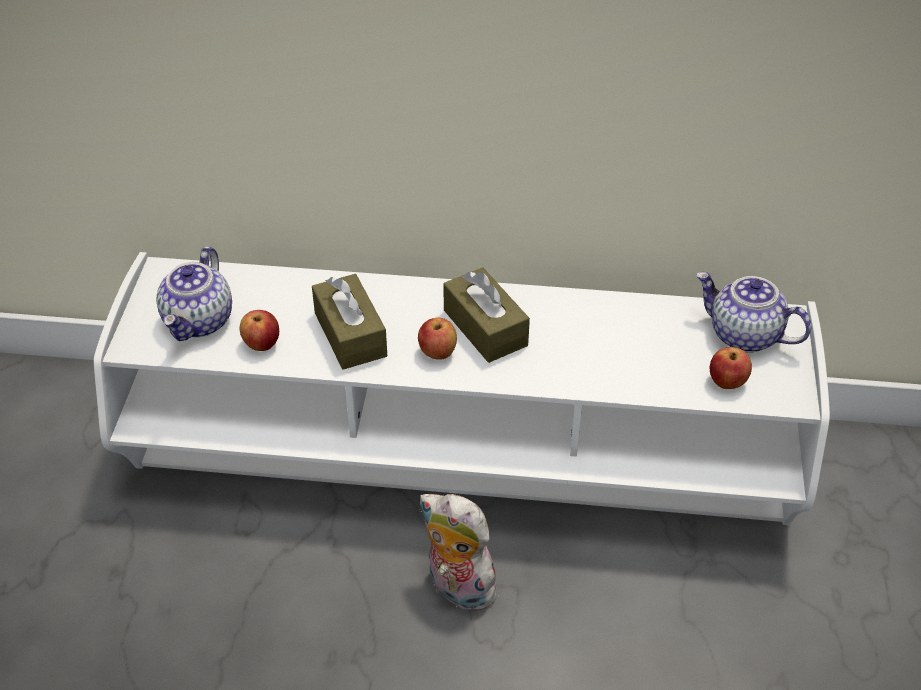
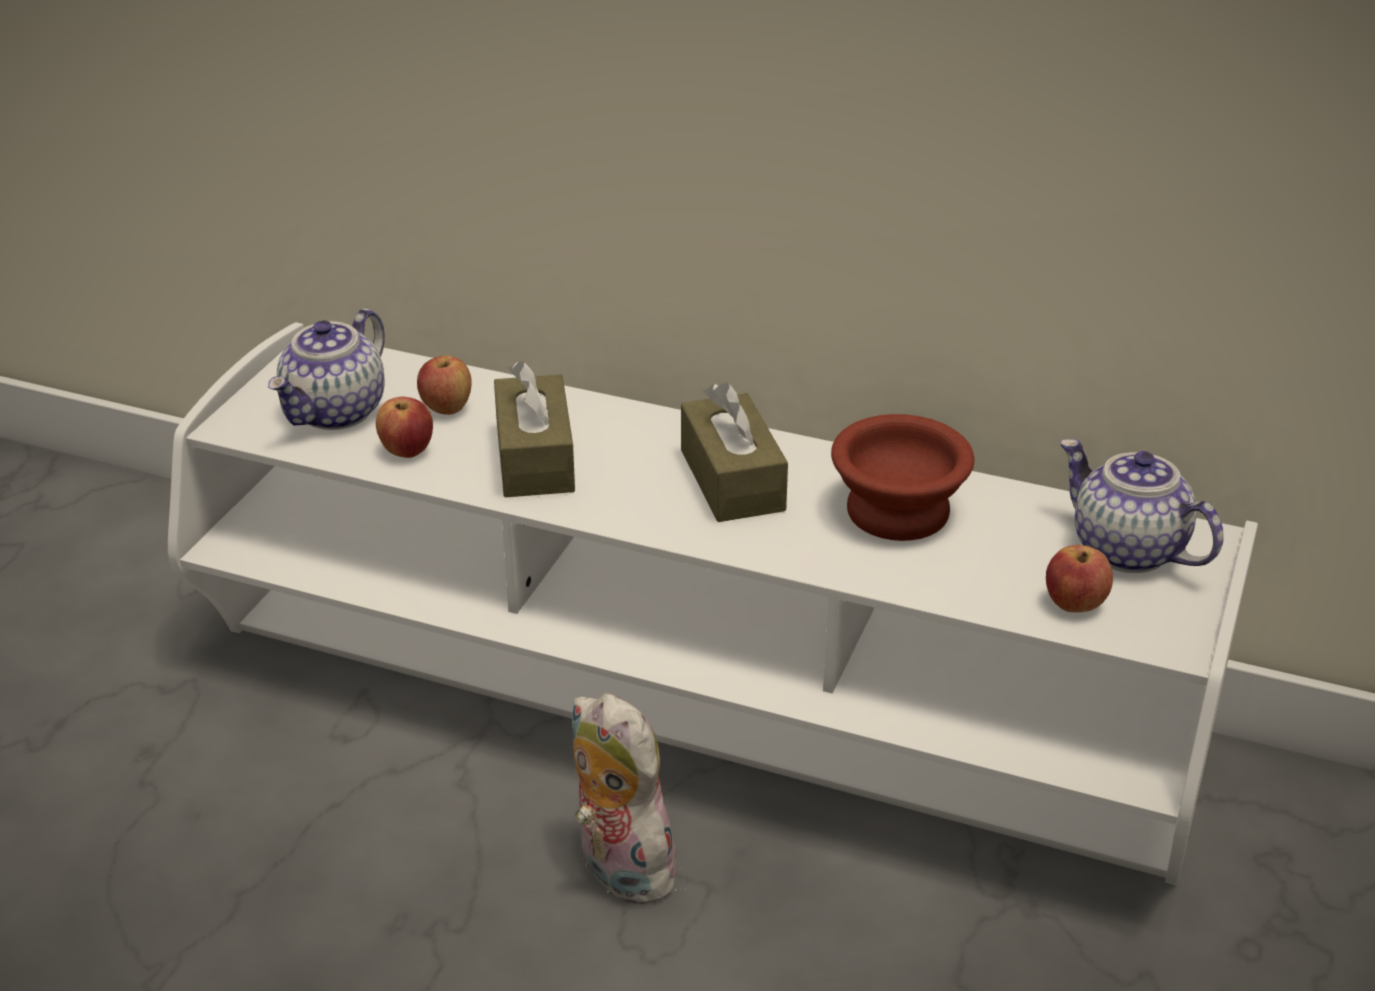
camera: 15 degrees right, 10 degrees down
apple [418,318,457,360] -> apple moved to [417,356,472,415]
none -> brown bowl [831,414,974,541]

